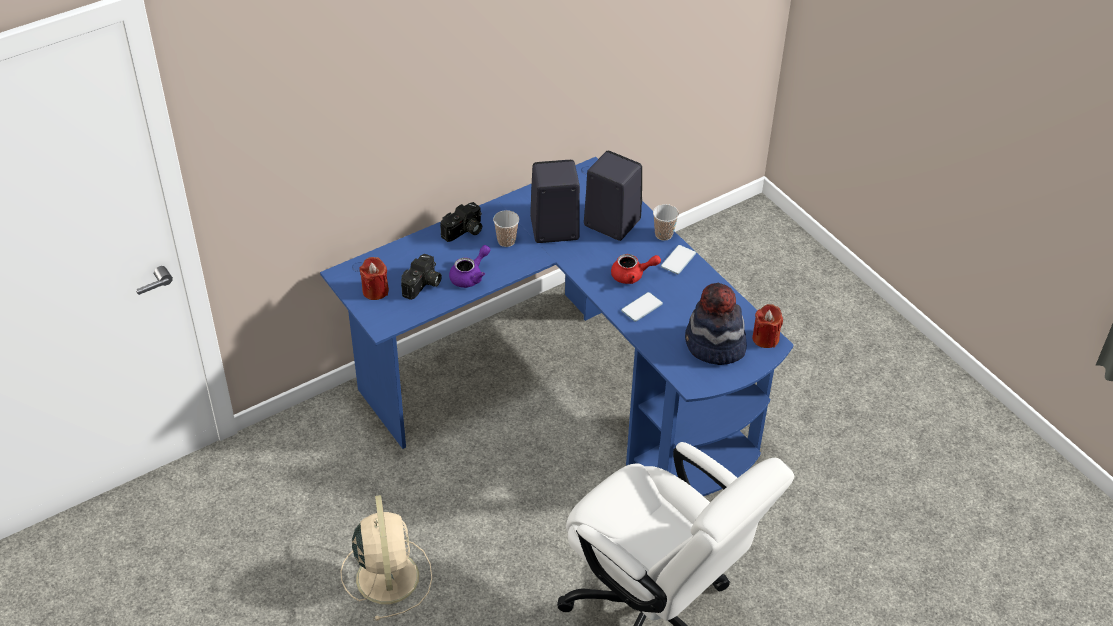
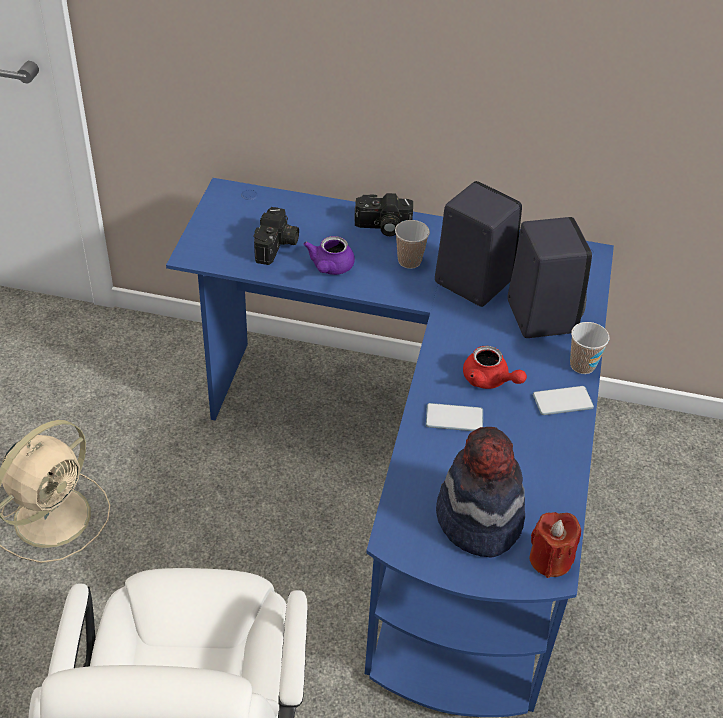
camera: 45 degrees right, 0 degrees up
red candle [359,257,389,300] -> none
camera [401,253,442,300] -> camera turned 60 degrees counterclockwise [254,207,299,265]
purple teapot [449,245,490,288] -> purple teapot turned 105 degrees clockwise [303,236,355,275]

